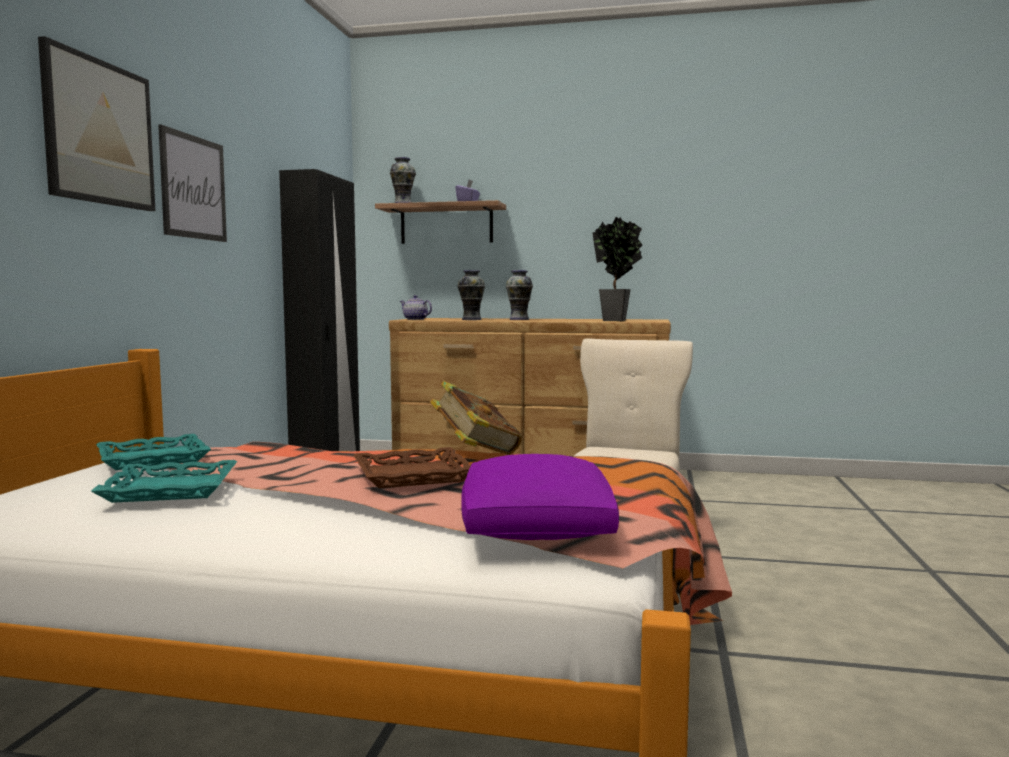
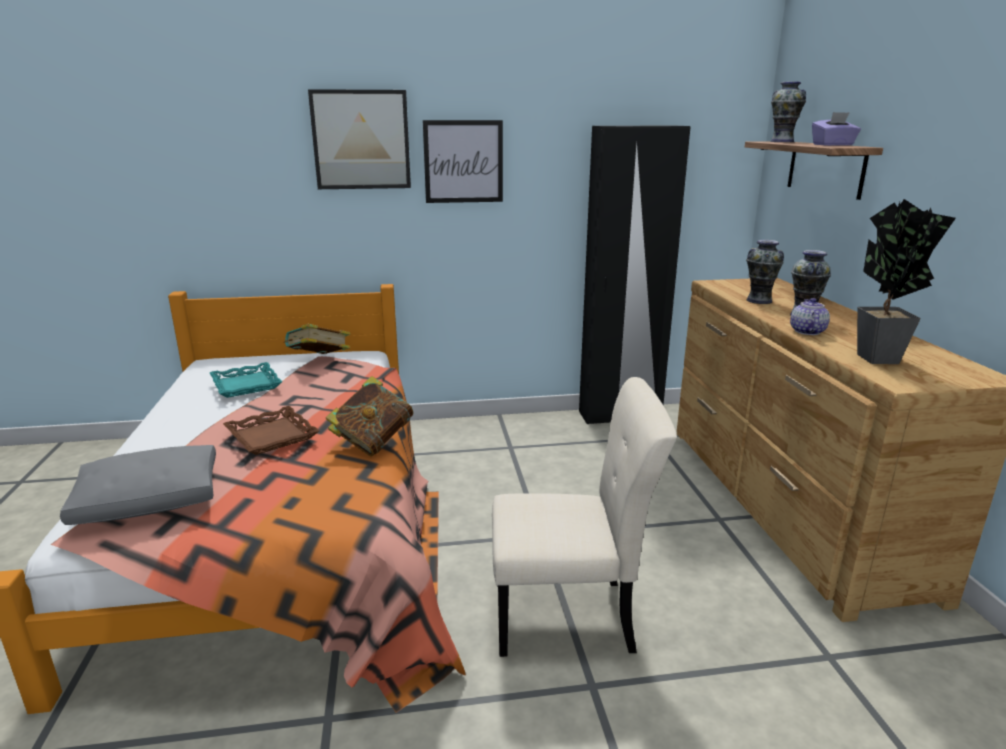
camera: 70 degrees right, 15 degrees up
turquoise tray [96,434,211,470] -> book [283,324,350,354]
teapot [400,295,432,320] -> teapot moved to [790,298,830,335]
purple pillow [461,454,619,540] -> grey pillow [60,445,216,525]

